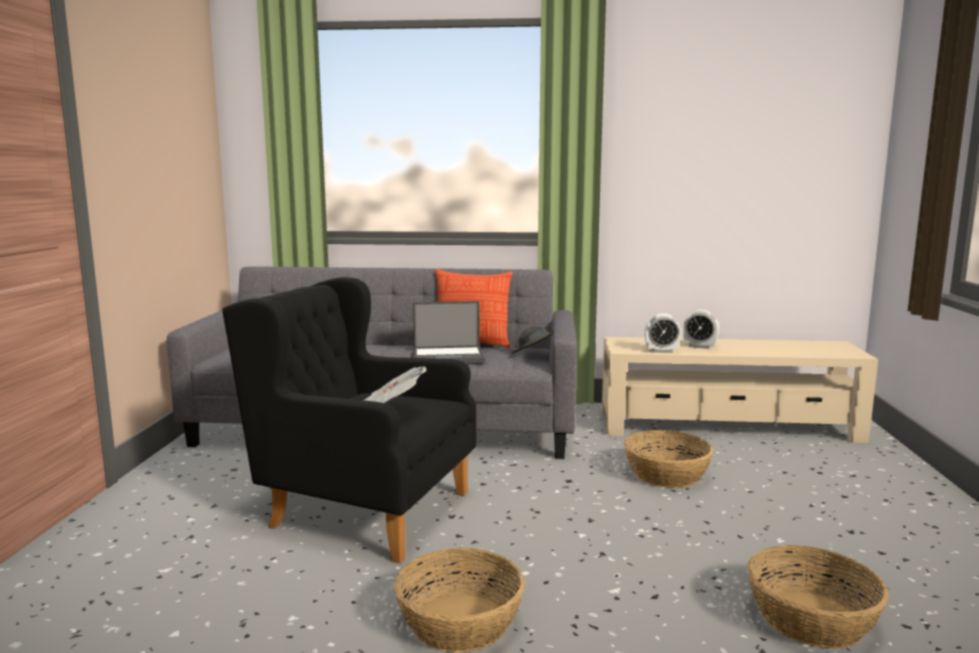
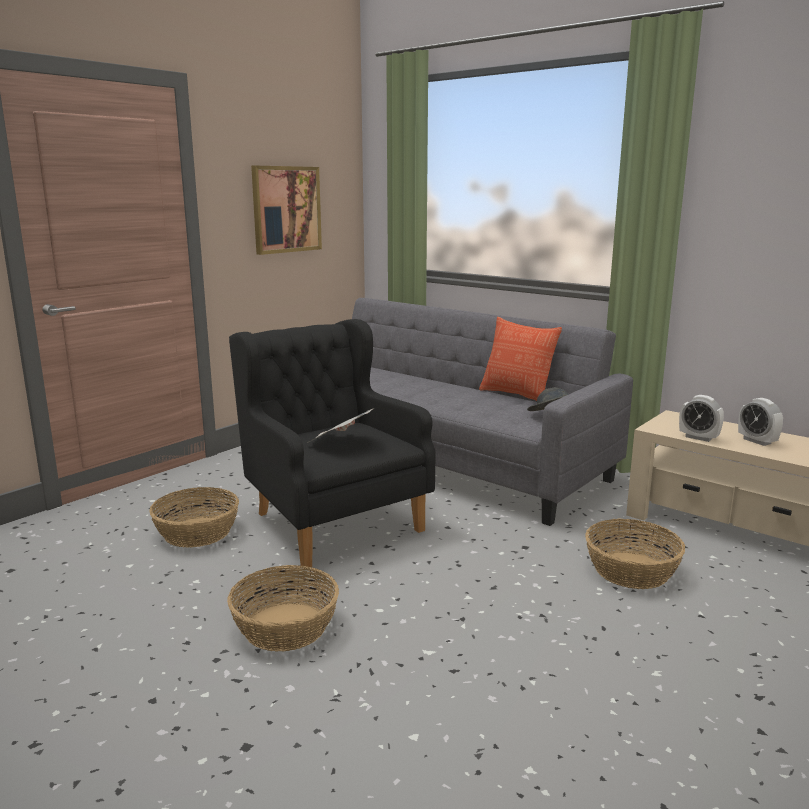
camera: 35 degrees right, 5 degrees up
laptop [412,301,485,363] -> none
basket [747,545,889,649] -> basket moved to [149,487,239,548]
none -> picture [251,166,322,255]

